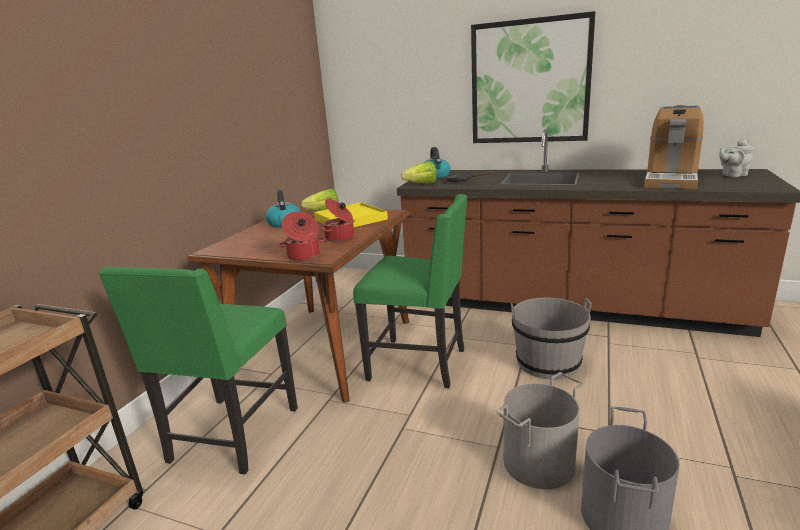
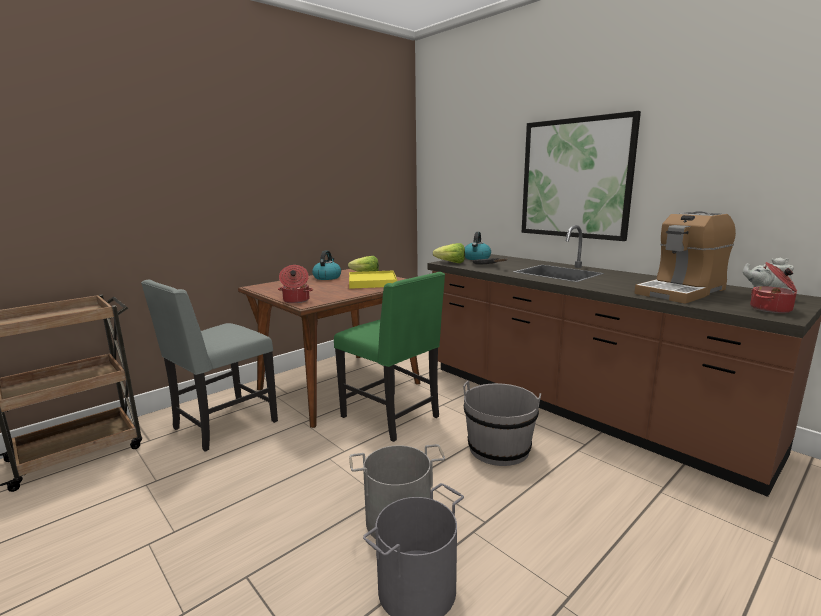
camera: 25 degrees right, 5 degrees down
green chair [98,266,298,475] -> grey chair [141,280,278,452]
cooking pot [322,199,355,242] -> cooking pot moved to [750,262,797,313]

